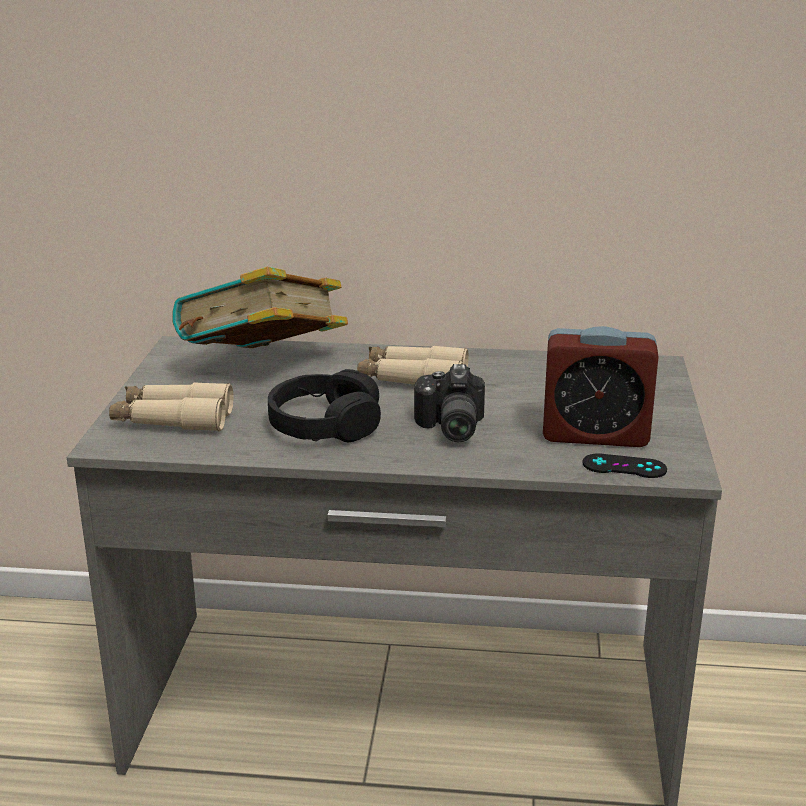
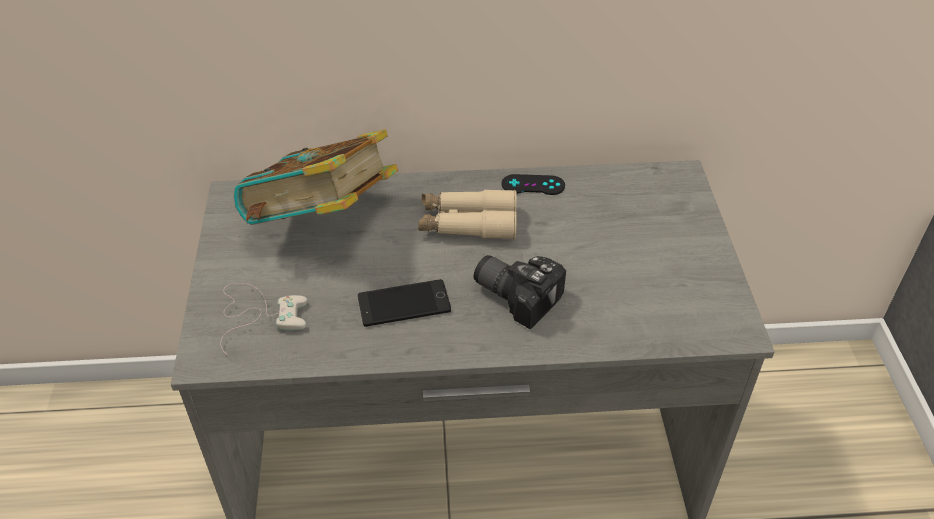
camera: 10 degrees left, 20 degrees up
beige binoculars [109,382,233,432] -> white game controller [220,283,307,355]
black headphones [268,369,381,442] -> phone [358,279,451,327]
camera [414,364,485,442] -> camera turned 135 degrees clockwise [474,255,566,329]
alarm clock [543,326,659,447] -> none
black game controller [583,453,667,478] -> black game controller moved to [501,174,565,195]

